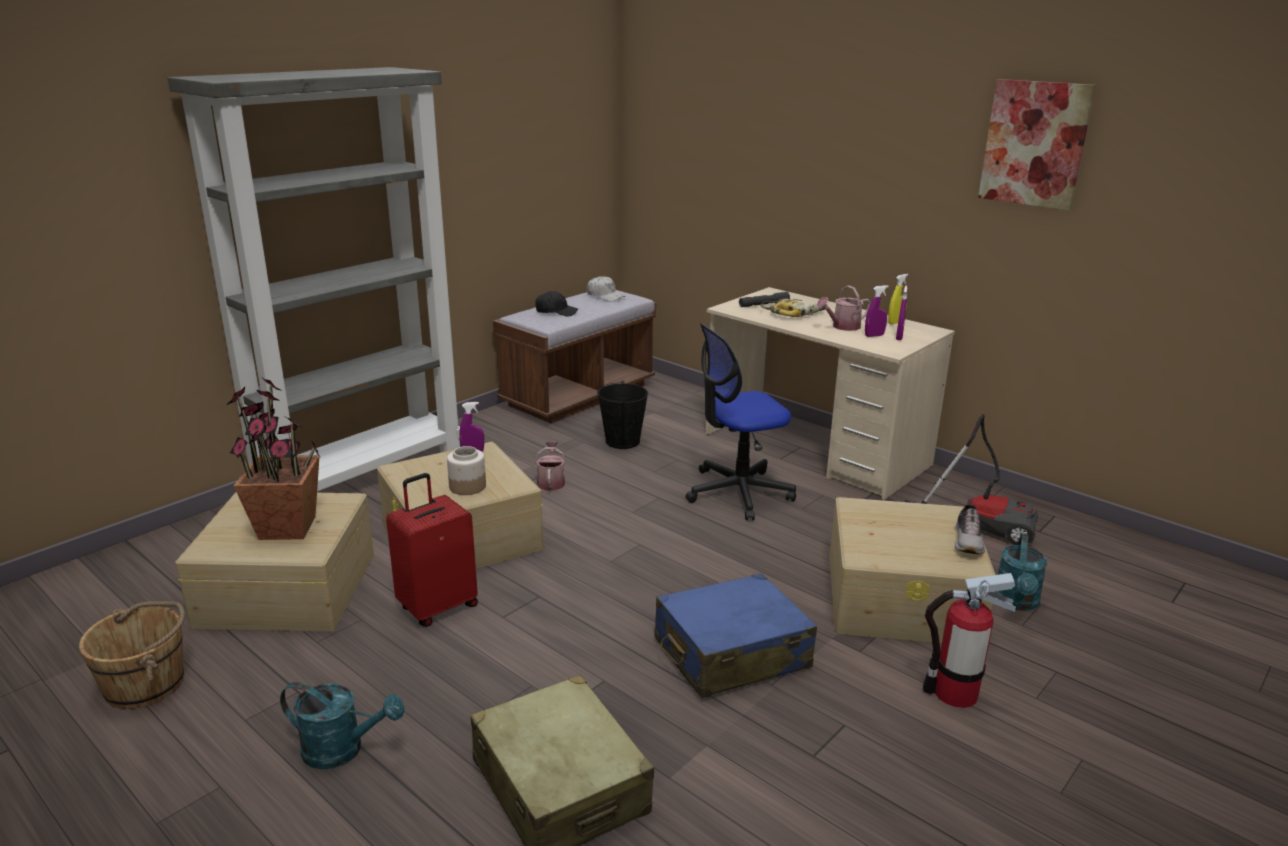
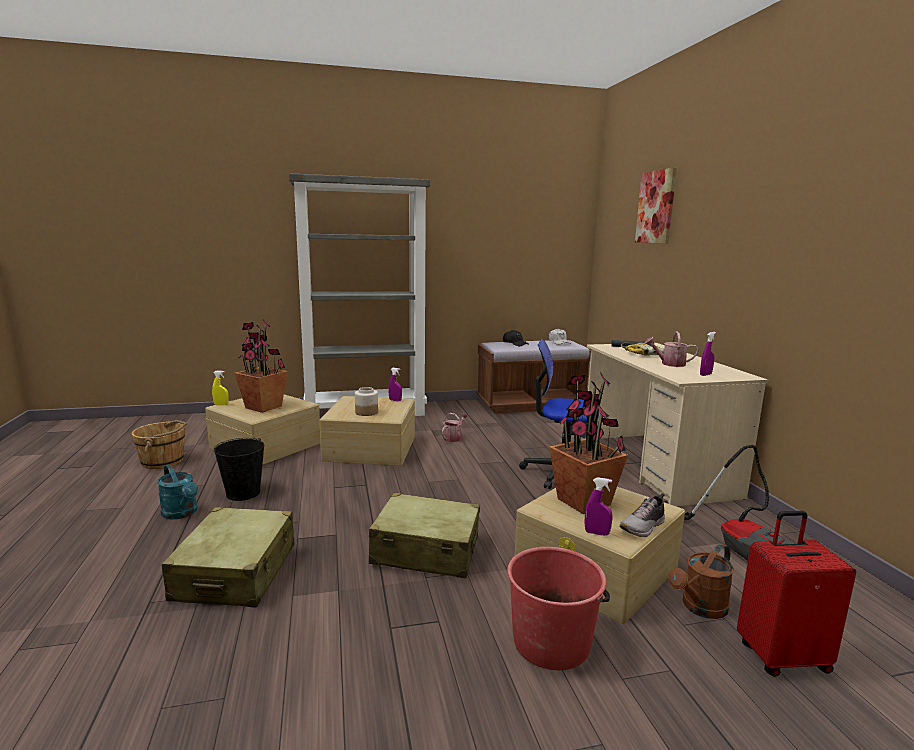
camera: 35 degrees right, 10 degrees down
red suitcase [386,473,478,627] -> red suitcase moved to [737,511,856,677]
black bucket [597,381,648,449] -> black bucket moved to [214,438,264,501]
blue suitcase [654,573,817,698] -> beige suitcase [369,493,480,578]
purple spray bottle [865,285,889,337] -> purple spray bottle moved to [585,477,613,536]
yellow spray bottle [888,274,908,325] -> yellow spray bottle moved to [212,371,229,405]
fire extinguisher [923,573,1016,708] -> red bucket [507,547,610,670]
picture [978,79,1096,211] -> picture moved to [635,167,677,243]
turquoise watering can [995,533,1047,611] -> brown watering can [668,544,734,619]
none -> potted plant [549,372,628,514]

